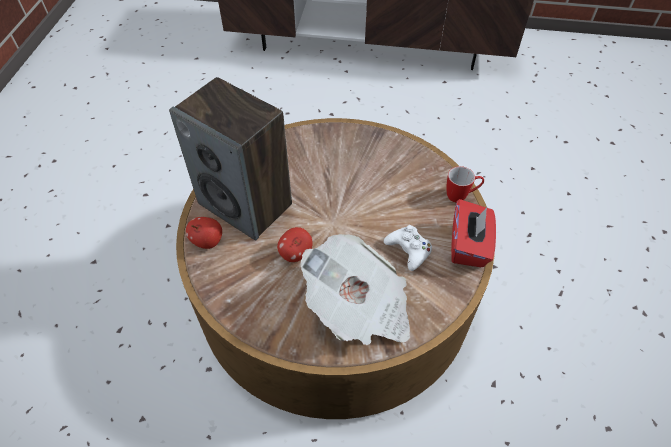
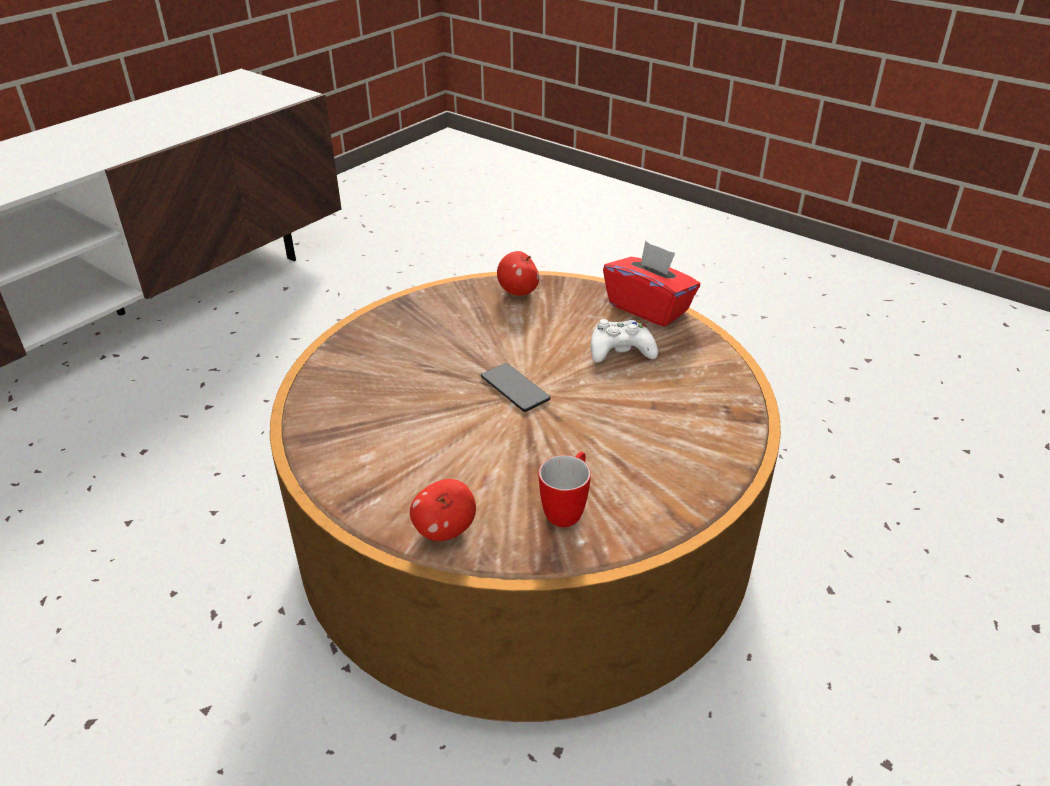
camera: 60 degrees left, 15 degrees down
speaker [169,77,292,240] -> none
apple [277,227,313,262] -> apple moved to [497,251,539,296]
newspaper [300,234,410,345] -> none
mug [446,166,484,202] -> mug moved to [539,452,591,527]
none -> phone [481,363,550,412]

